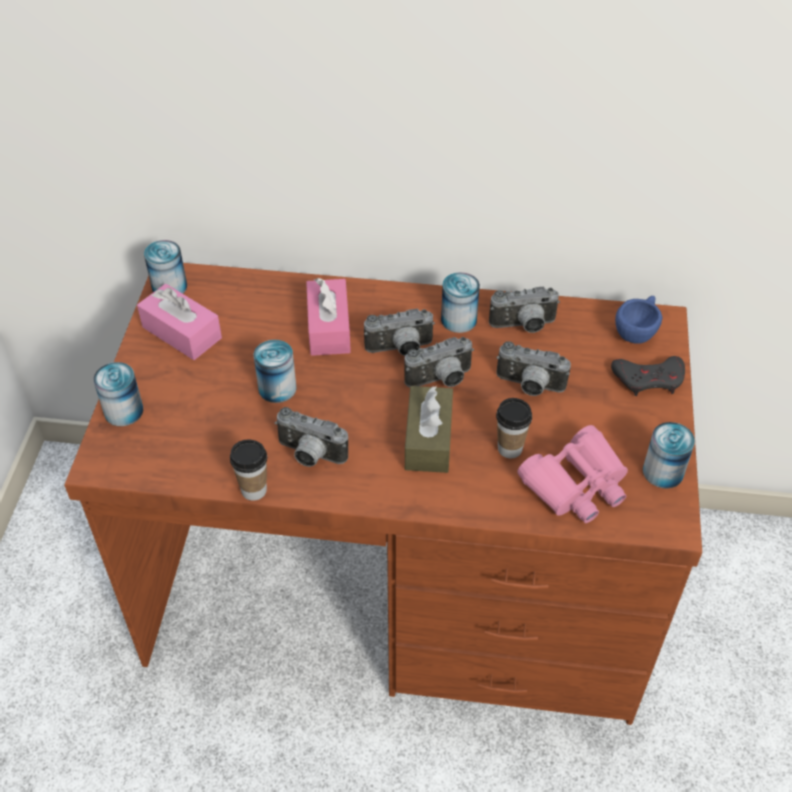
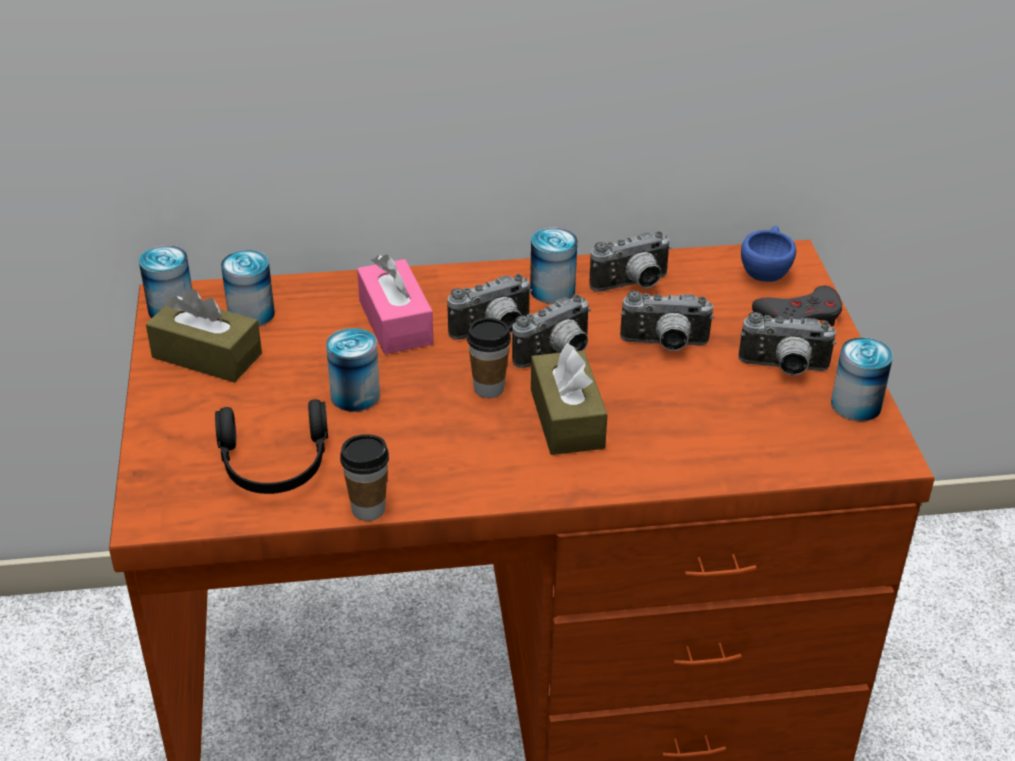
camera: 15 degrees left, 10 degrees down
can [94,362,143,426] -> can moved to [221,250,275,327]
pink tissue box [137,284,222,360] -> brown tissue box [146,289,262,383]
camera [275,407,348,467] -> camera moved to [738,312,836,375]
cup [496,398,532,458] -> cup moved to [467,318,511,398]
pink binoculars [517,425,628,523] -> none
none -> black headphones [215,399,328,494]

